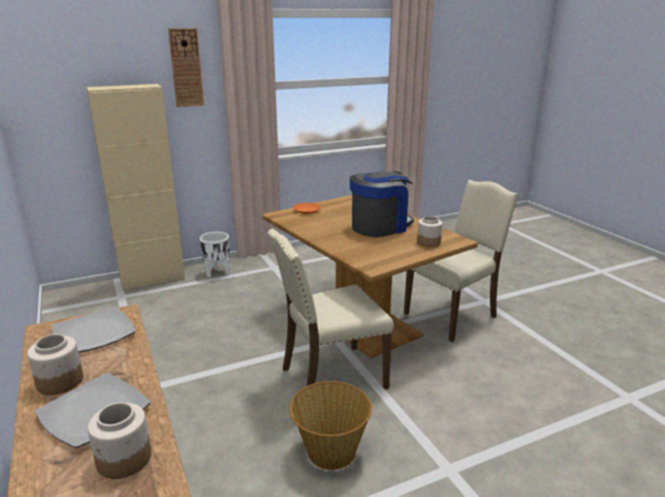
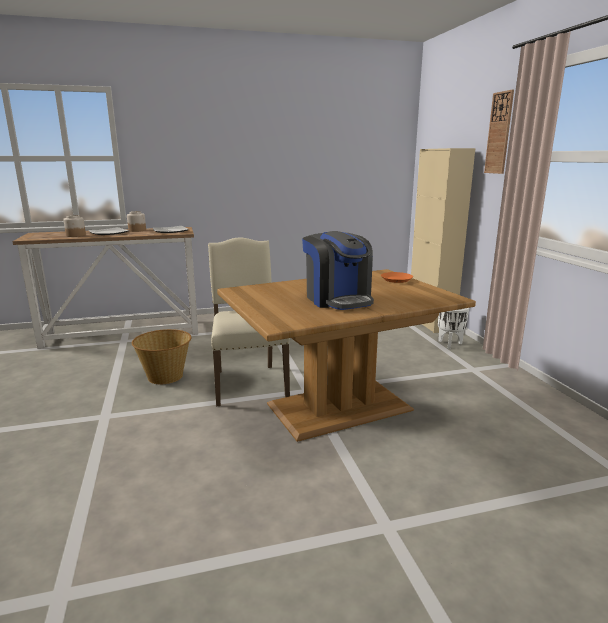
camera: 100 degrees right, 5 degrees down
beige chair [404,180,519,342] -> none
jar [417,216,442,247] -> none

